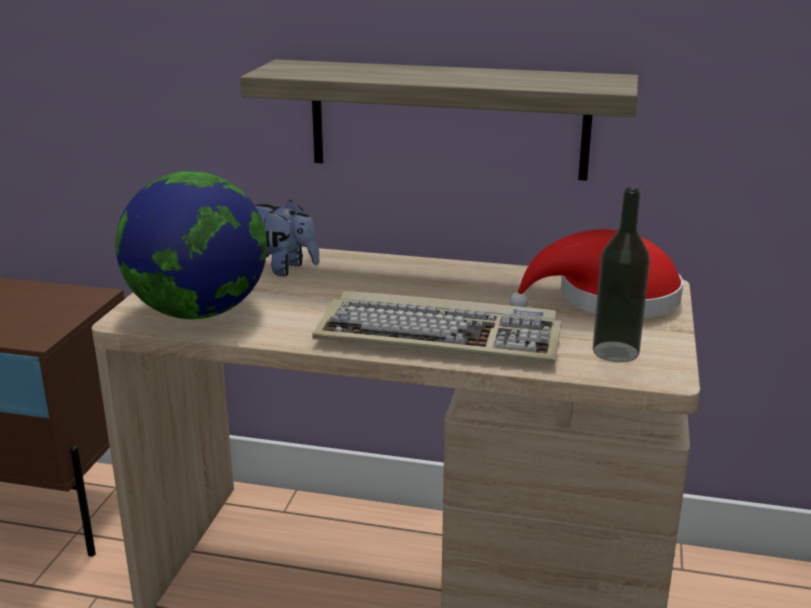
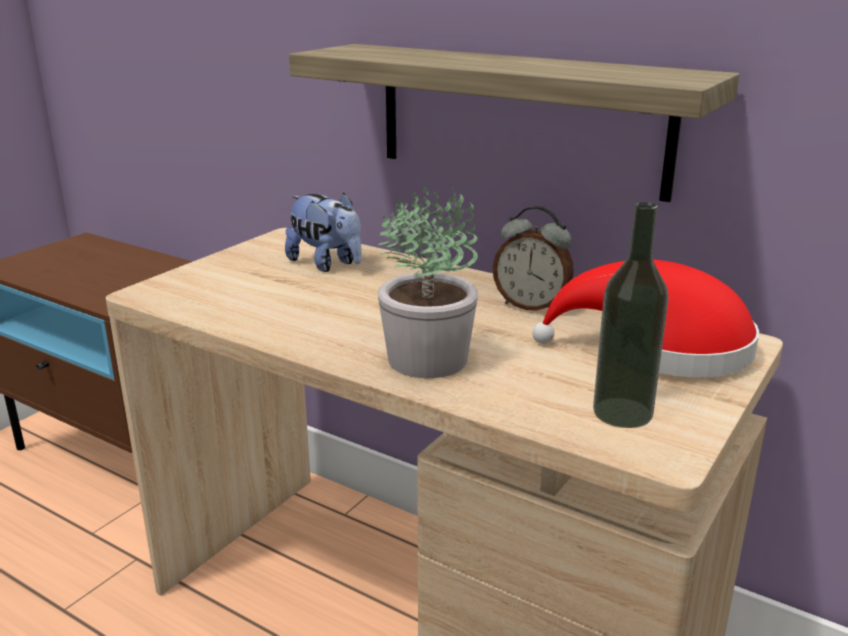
camera: 20 degrees right, 0 degrees up
globe [116,171,267,319] -> none
keyboard [312,291,561,365] -> potted plant [378,187,478,378]
none -> alarm clock [493,206,574,311]

